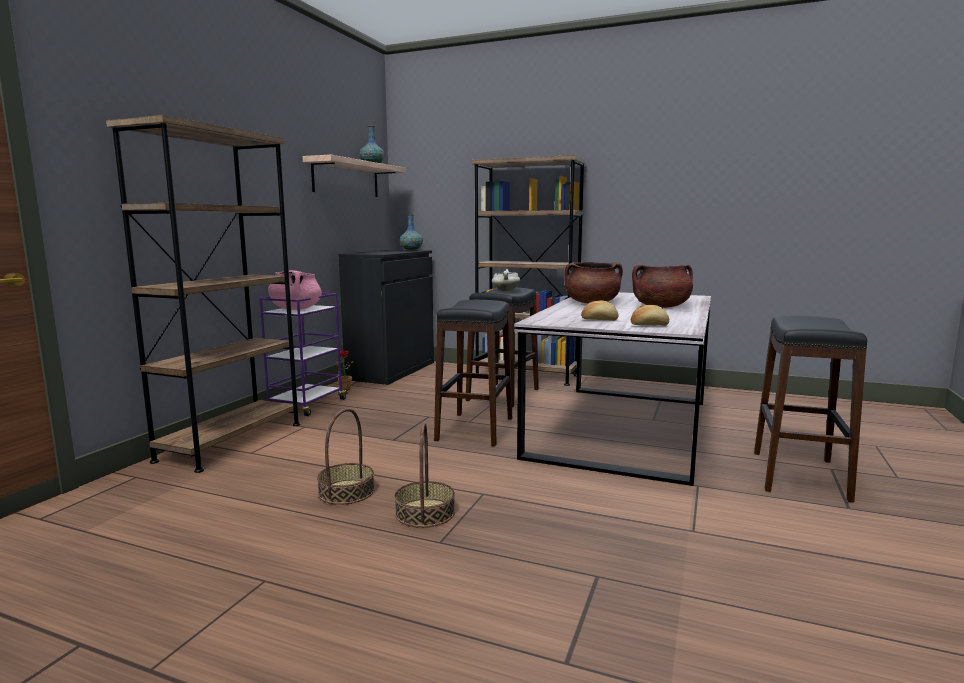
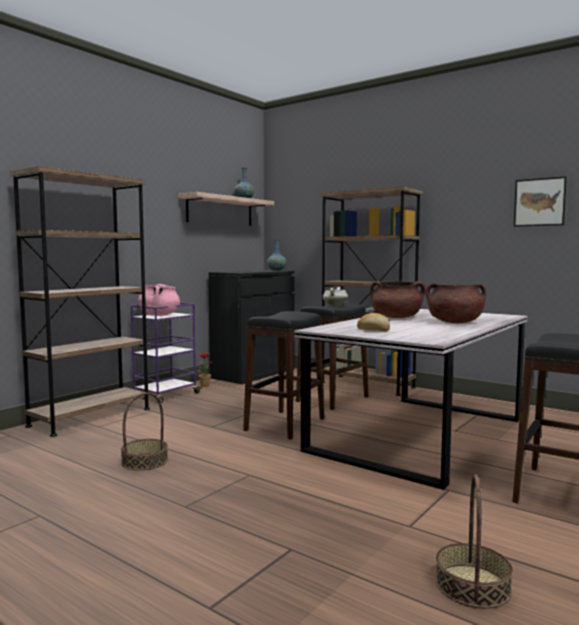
camera: 15 degrees right, 5 degrees down
basket [395,423,455,528] -> basket moved to [435,474,513,609]
bread [631,305,669,326] -> none
none -> picture [514,176,567,227]

